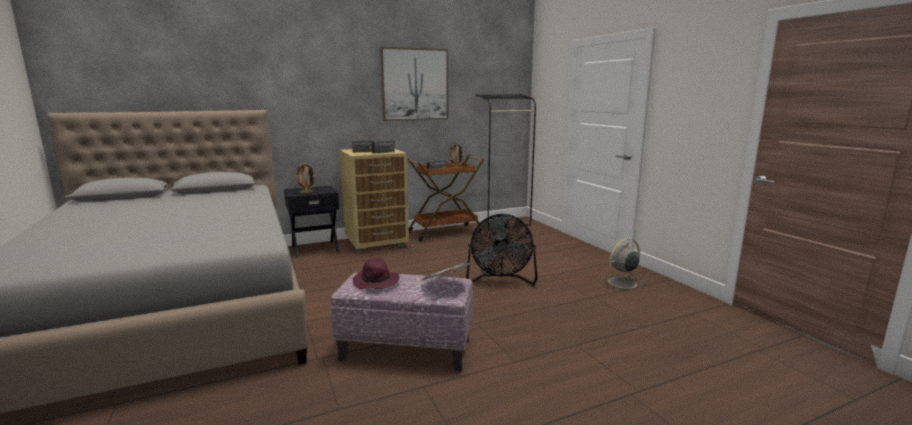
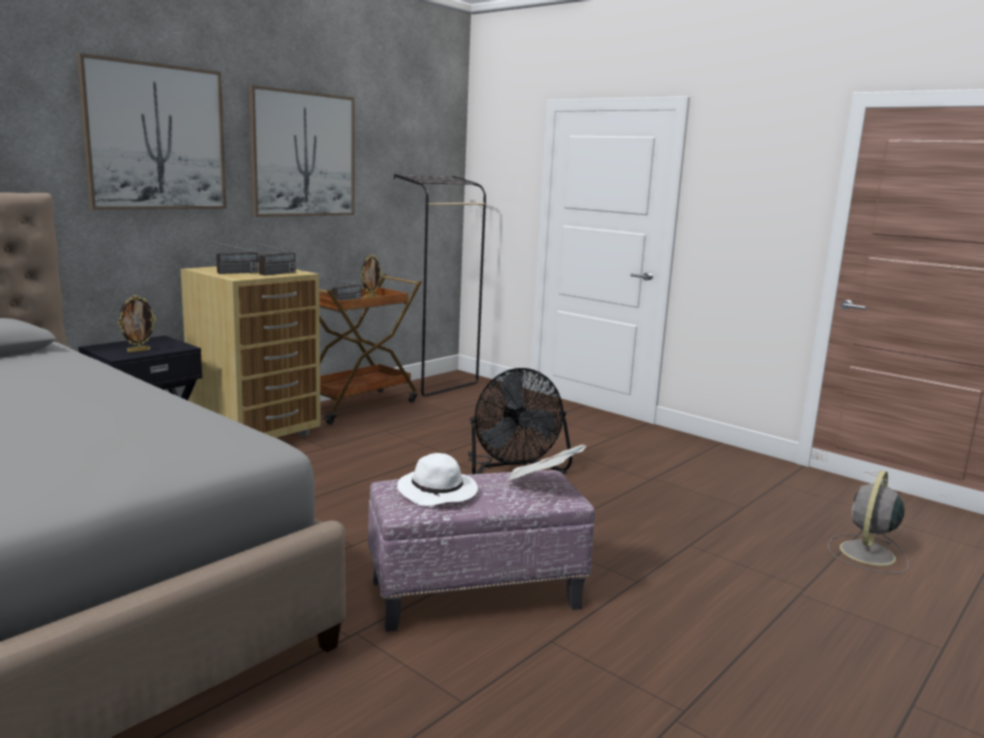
camera: 25 degrees left, 0 degrees up
purple hat [353,258,400,289] -> white hat [397,453,478,506]
grey fan [600,238,643,293] -> grey fan moved to [828,470,909,574]
none -> picture [77,53,226,210]

